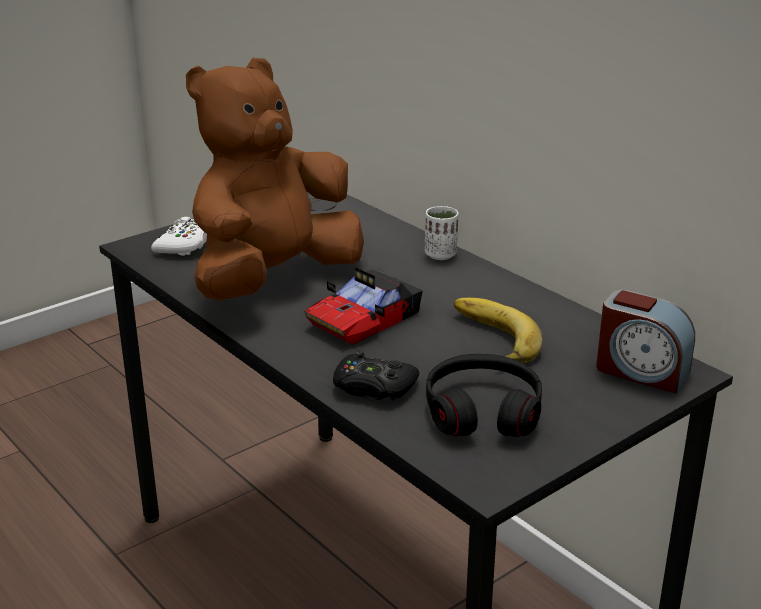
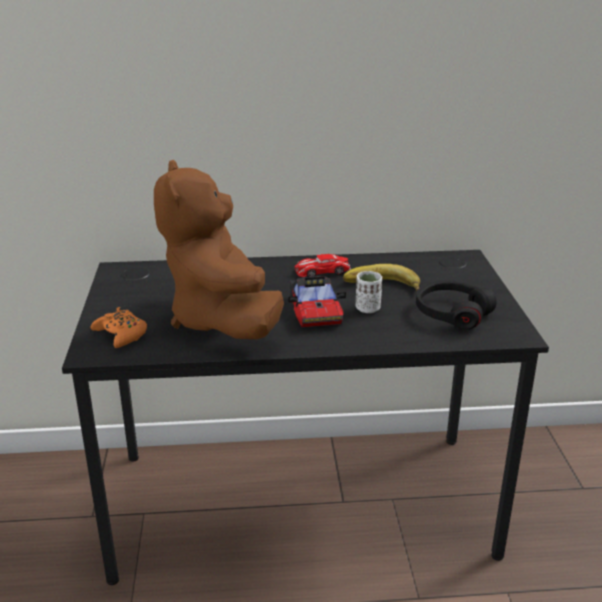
camera: 55 degrees left, 0 degrees up
white game controller [151,217,207,256] -> orange game controller [91,307,147,348]
black game controller [333,351,419,400] -> none
white cup [425,206,459,260] -> white cup moved to [356,271,382,313]
alarm clock [596,289,695,394] -> none
none -> toy car [294,254,351,277]

